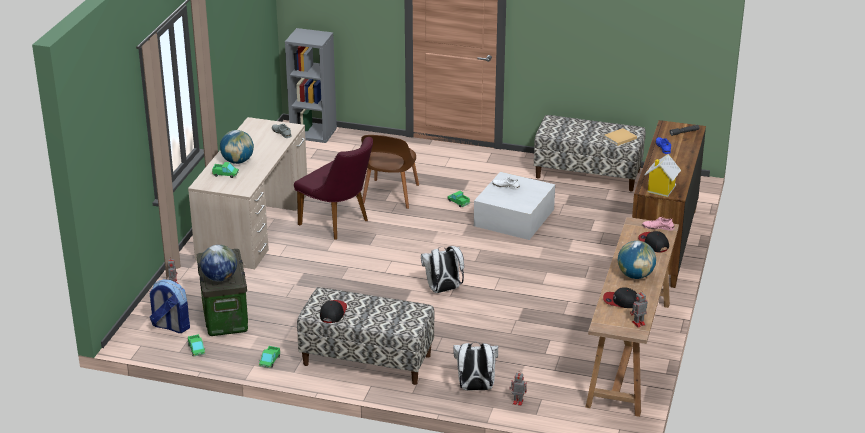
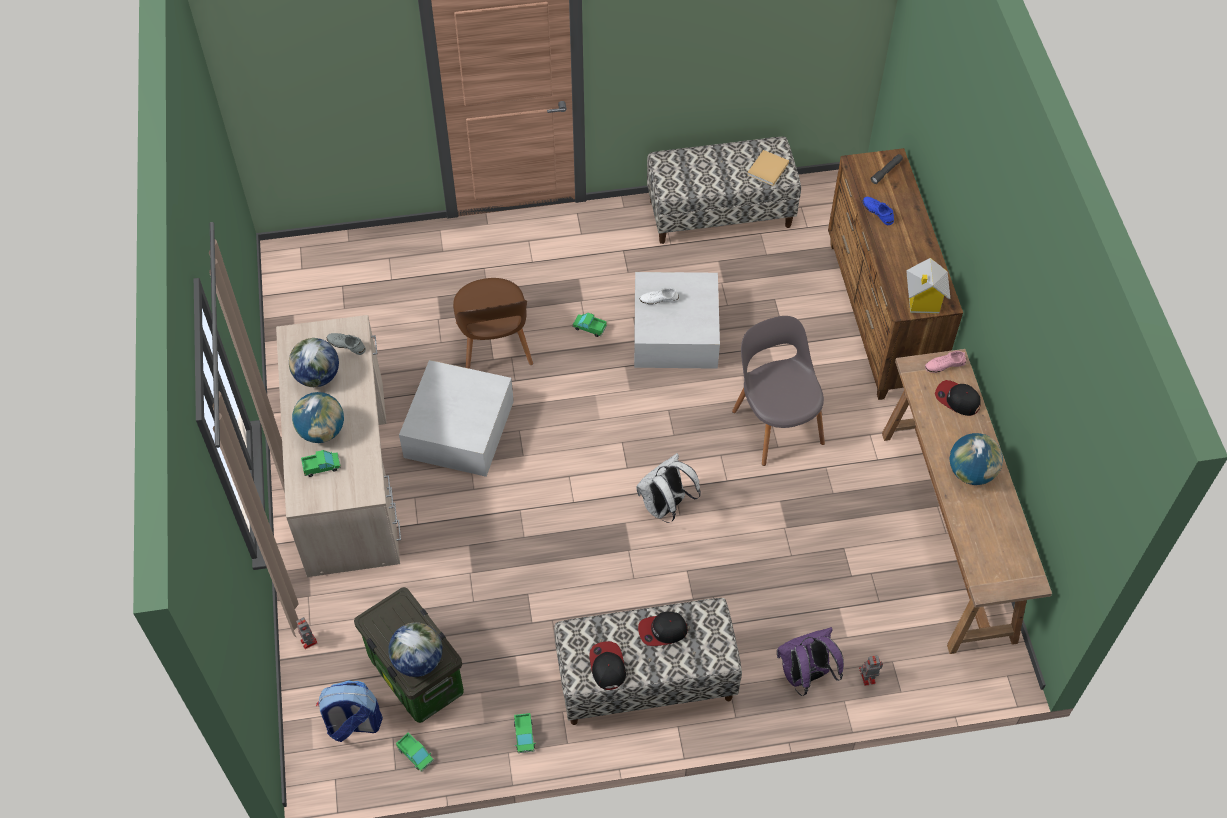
camera: 25 degrees left, 25 degrees up
grey bookcase [285,28,337,143] -> none
purple chair [294,137,373,240] -> white storage box [399,360,514,477]
white backpack [453,342,498,391] -> purple backpack [777,627,844,696]
cap [603,287,637,308] -> cap moved to [638,612,688,646]
toy robot [630,290,648,328] -> none
none -> globe [289,338,339,387]
none -> grey chair [732,316,825,466]

